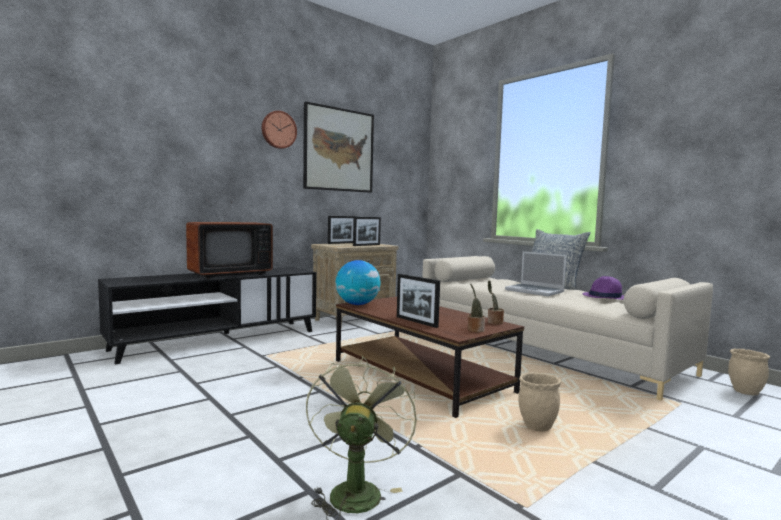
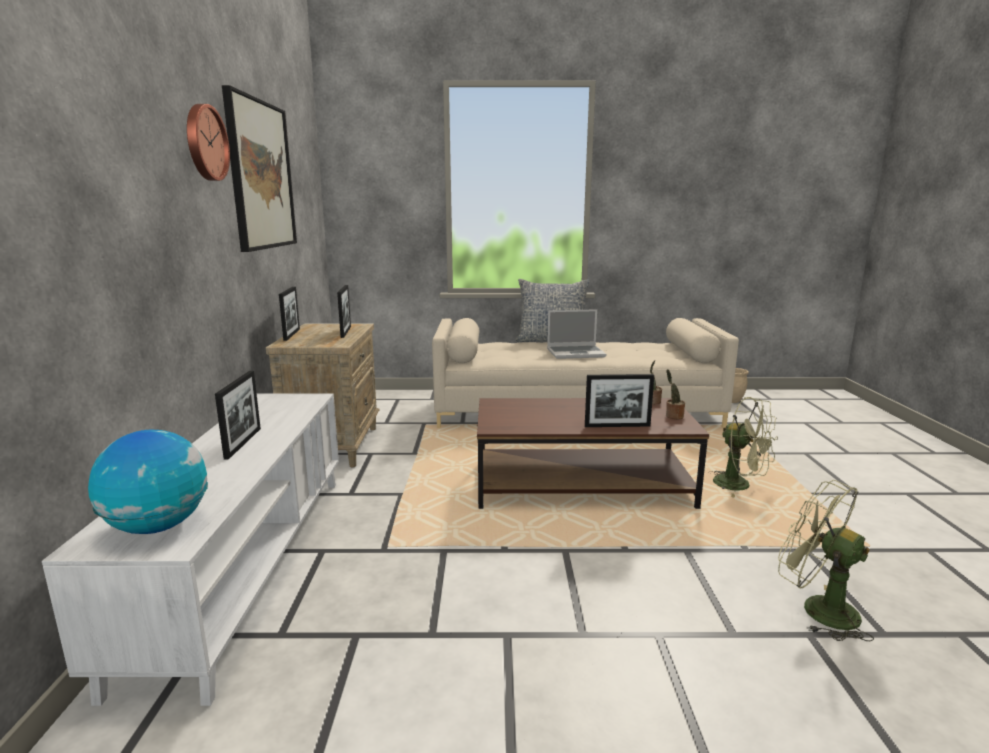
camera: 50 degrees left, 10 degrees up
black tv stand [98,267,316,364] -> white tv stand [42,393,339,706]
television [186,198,273,279] -> picture frame [215,371,261,459]
globe [336,260,381,305] -> globe moved to [88,429,208,534]
beige planter [518,373,561,431] -> green fan [708,397,778,497]
purple hat [582,276,624,300] -> none

